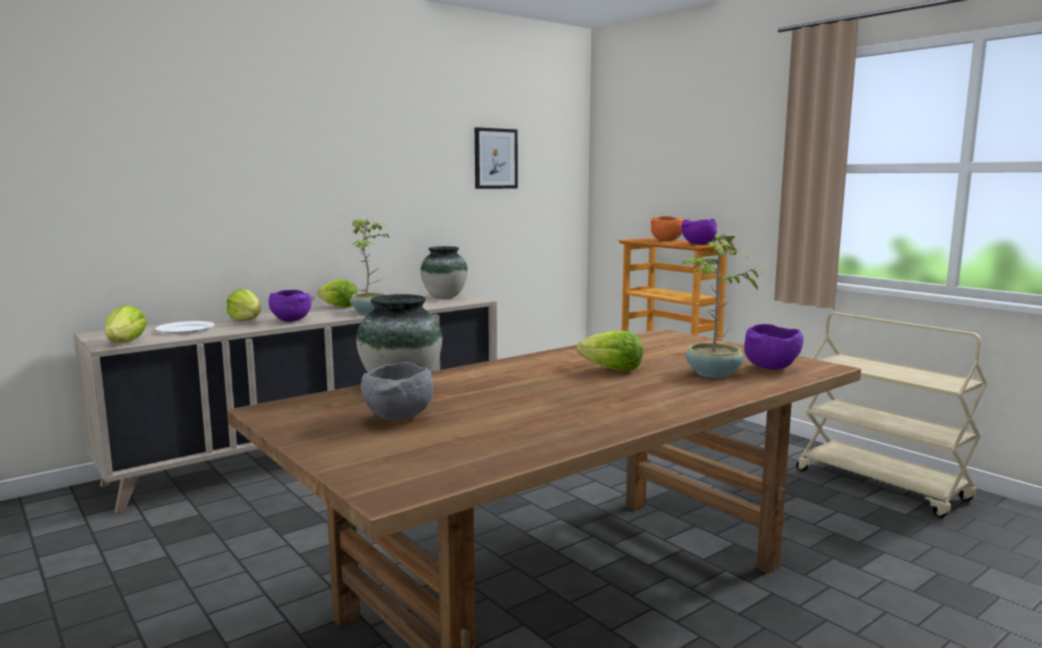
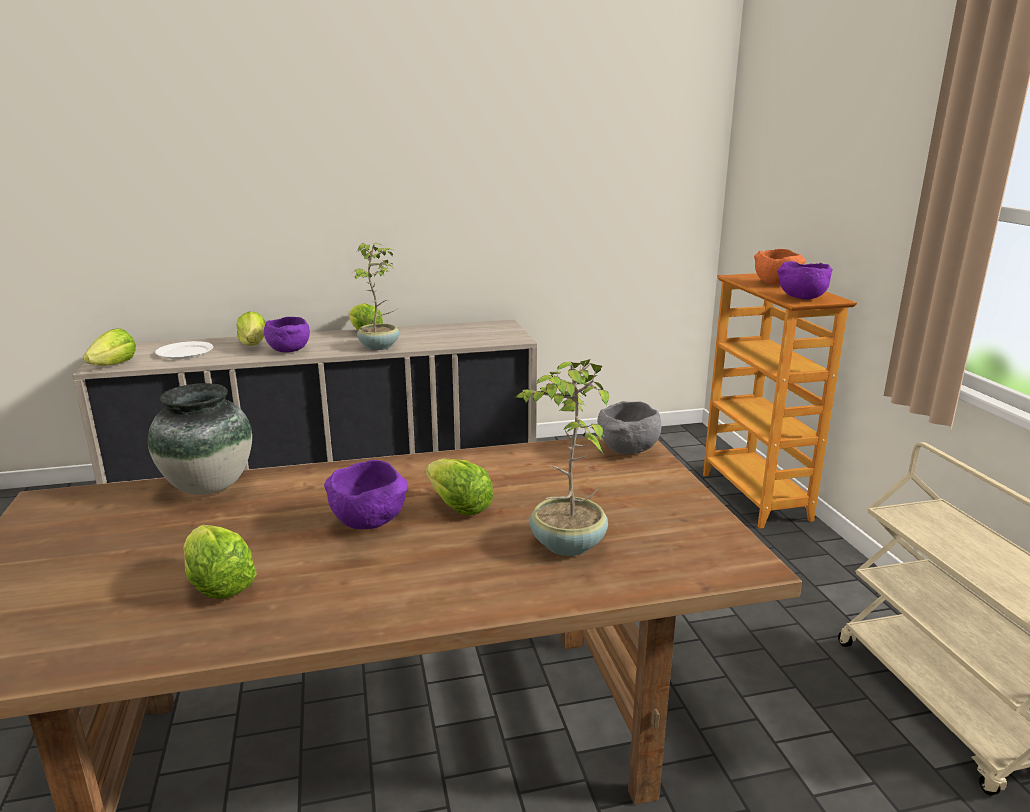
camera: 25 degrees right, 10 degrees up
grey bowl [361,362,434,420] -> grey bowl moved to [597,401,661,454]
vase [420,246,468,298] -> none
picture [475,127,518,189] -> none
purple bowl [744,324,804,370] -> purple bowl moved to [324,460,408,529]
none -> lettuce [183,525,257,599]

